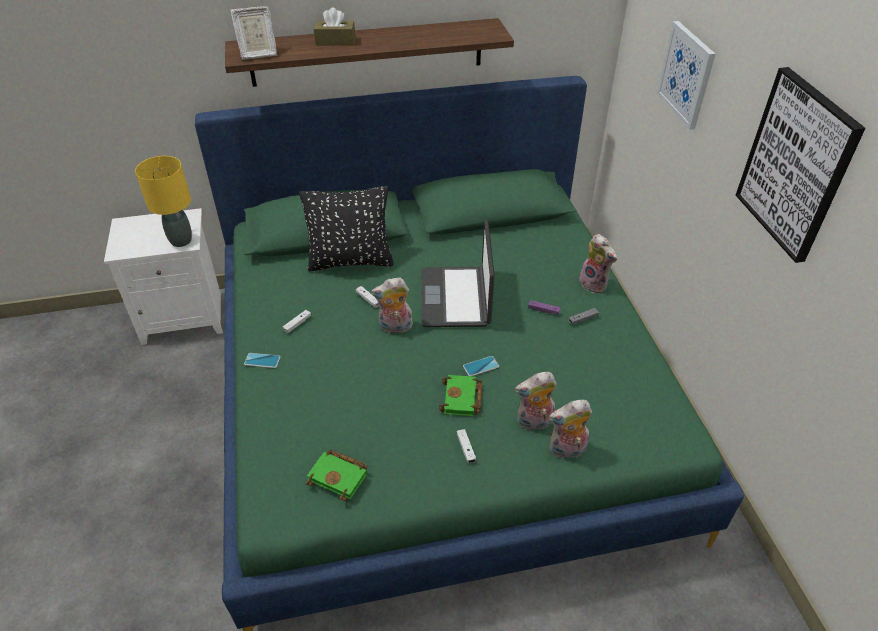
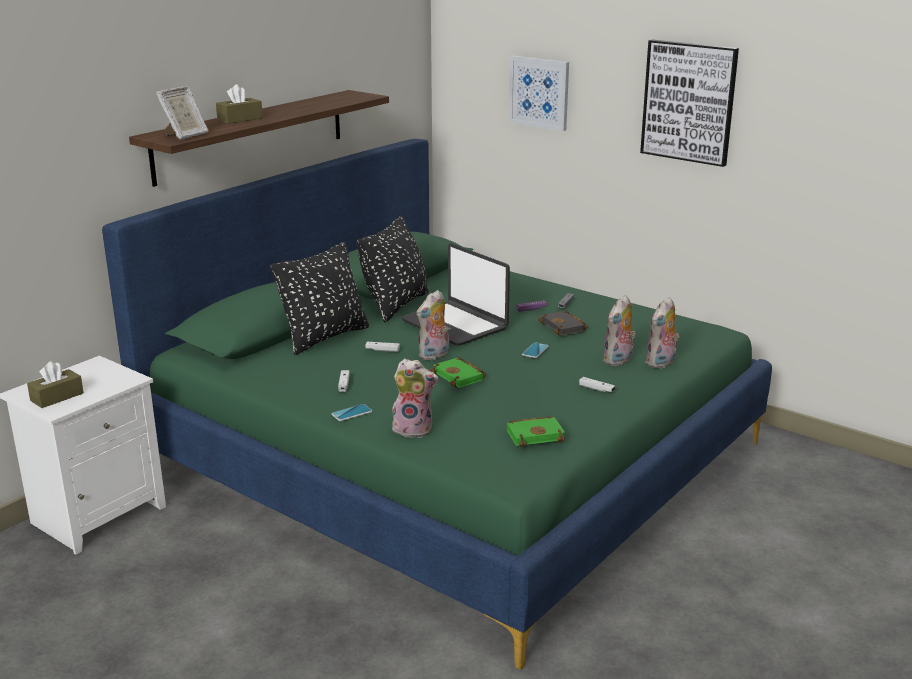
camera: 40 degrees left, 20 degrees down
yellow table lamp [135,156,192,247] -> none
green book [439,375,482,416] -> green book moved to [430,357,486,388]
plush toy [579,234,617,293] -> plush toy moved to [392,359,439,438]
none -> brown tissue box [27,361,84,408]
none -> black pillow [357,216,428,322]
none -> black book [538,310,588,336]

